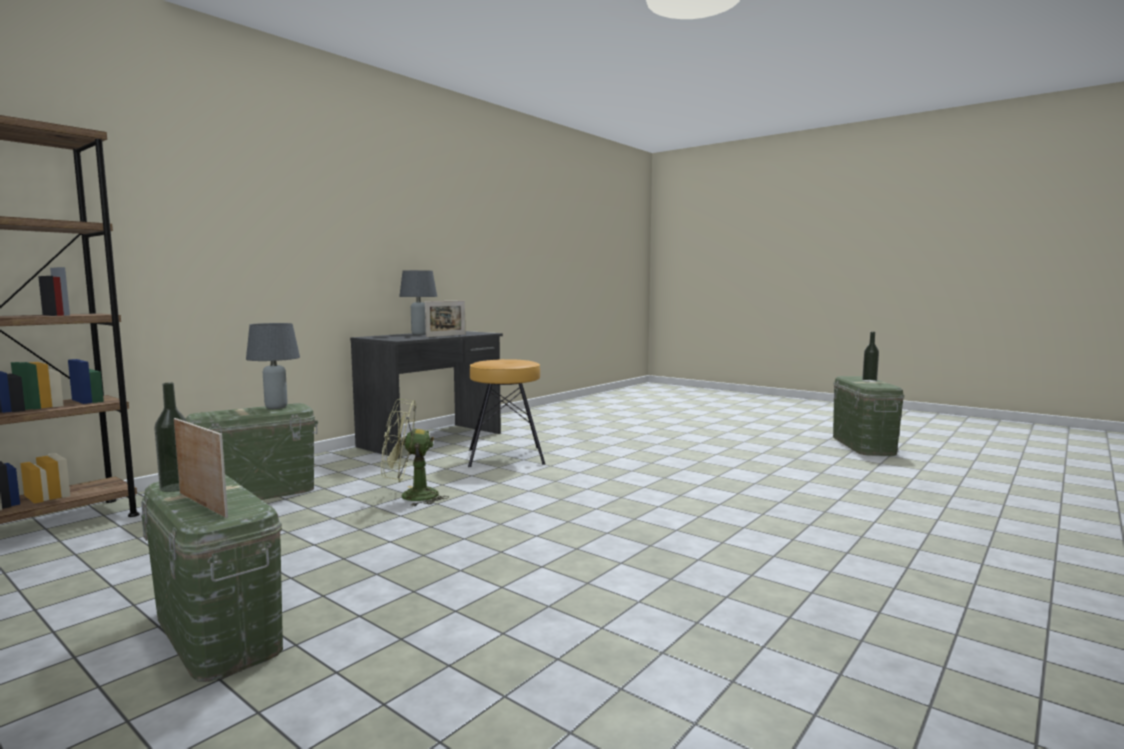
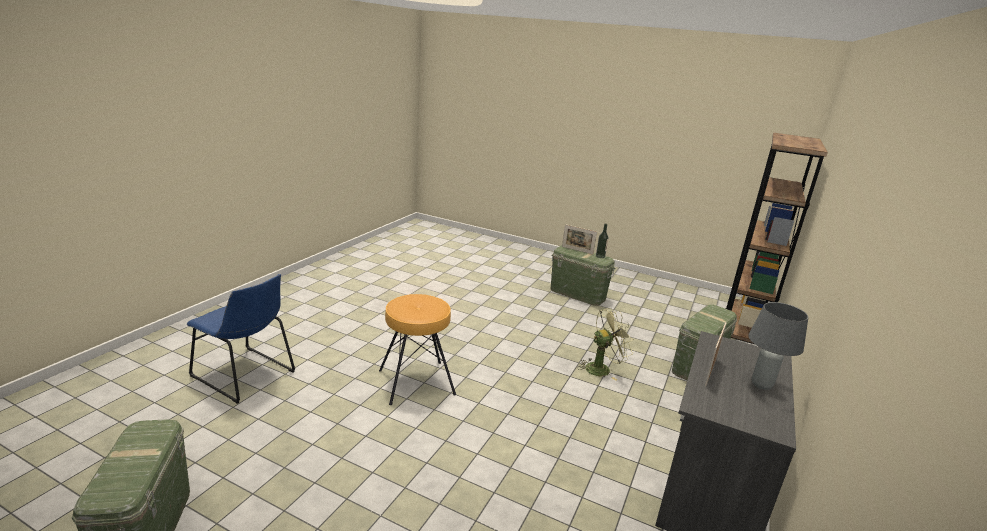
camera: 165 degrees right, 15 degrees up
grey table lamp [246,323,300,409] -> none
brown stool [468,359,545,467] -> brown stool moved to [379,294,456,405]
bottle [862,332,879,382] -> none
none -> blue chair [187,274,295,404]

